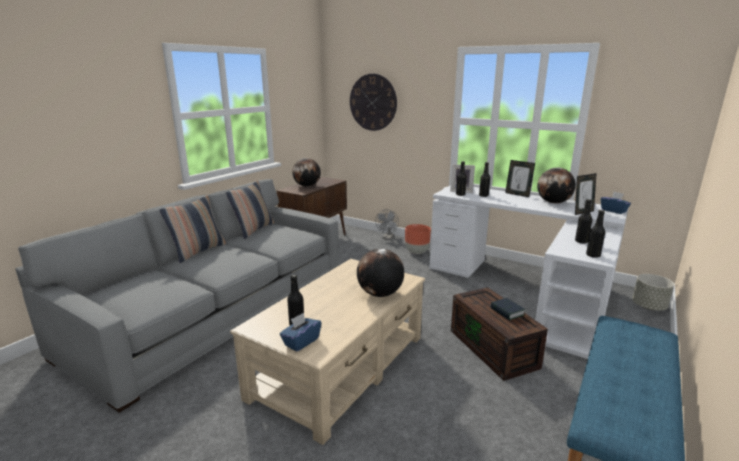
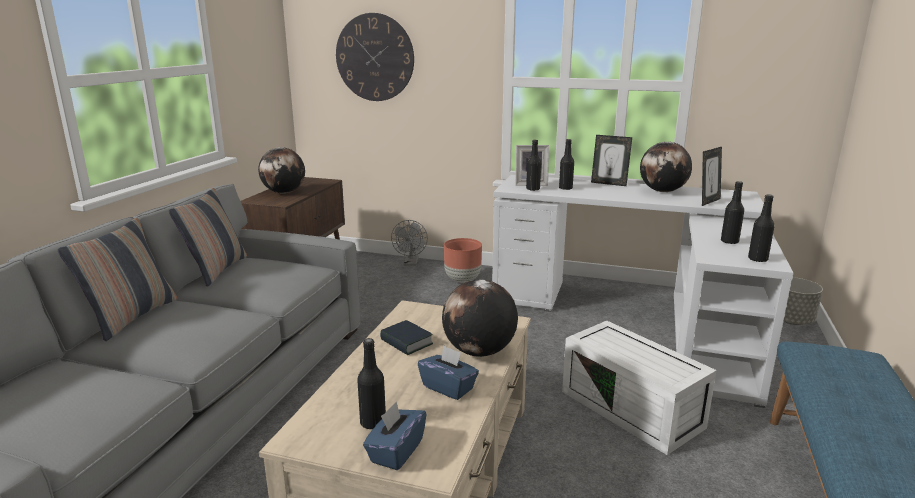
camera: 15 degrees left, 0 degrees up
brown storage box [451,288,548,381] -> white storage box [562,321,717,455]
book [490,298,525,320] -> book moved to [380,320,433,355]
blue tissue box [601,192,631,214] -> blue tissue box moved to [418,345,479,400]

